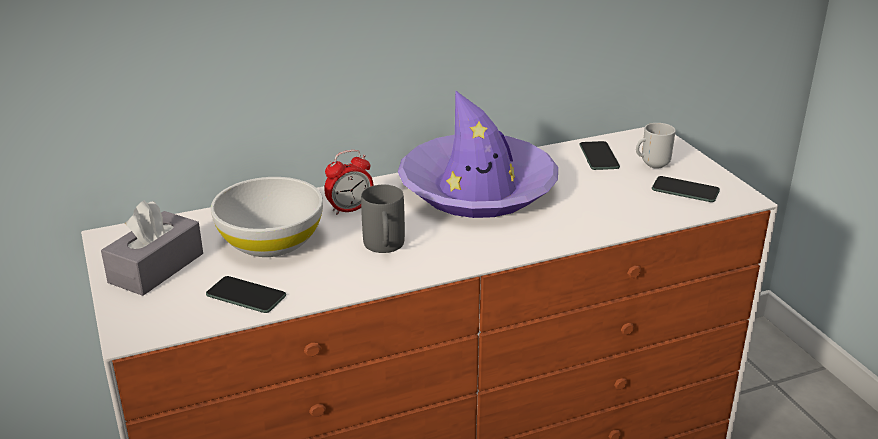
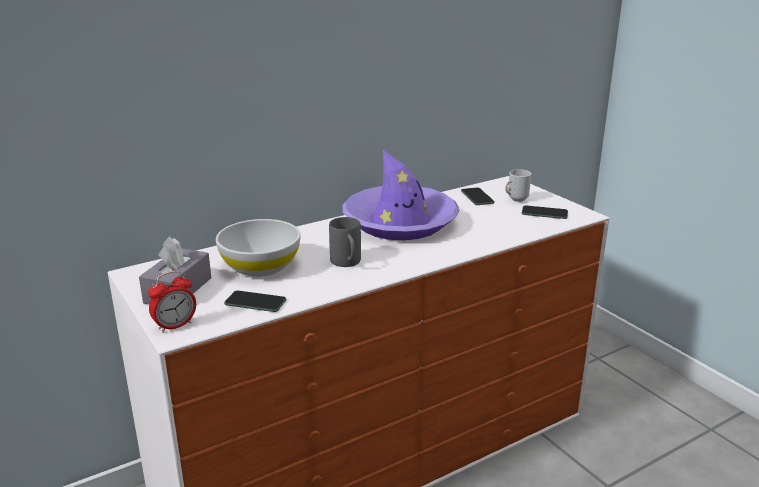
camera: 10 degrees left, 5 degrees down
alarm clock [324,150,374,215] -> alarm clock moved to [148,271,196,333]

